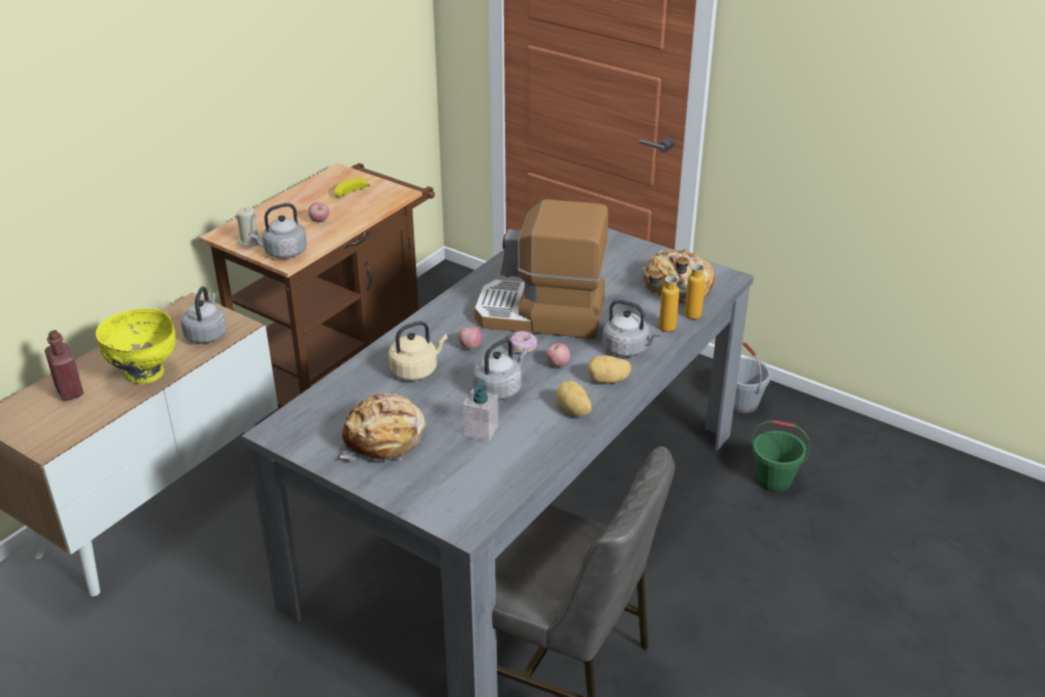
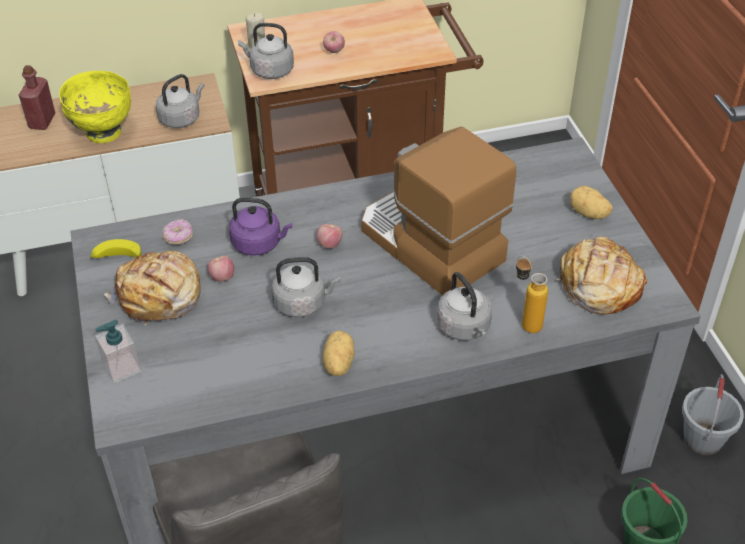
camera: 40 degrees right, 10 degrees up
banana [335,178,370,197] -> banana moved to [90,239,142,258]
beige kettle [389,321,448,380] -> purple kettle [229,197,292,256]
soap dispenser [463,379,499,442] -> soap dispenser moved to [95,320,141,383]
donut [510,331,537,353] -> donut moved to [162,219,193,245]
apple [546,343,570,367] -> apple moved to [208,256,234,282]
potato [588,355,631,384] -> potato moved to [570,186,613,219]
bottle [675,253,705,319] -> none

